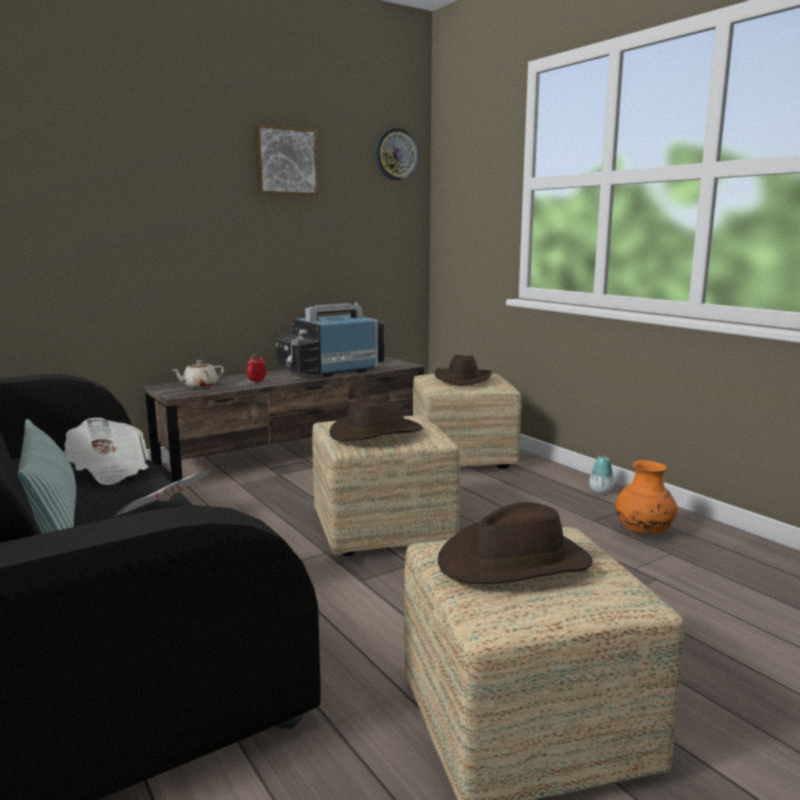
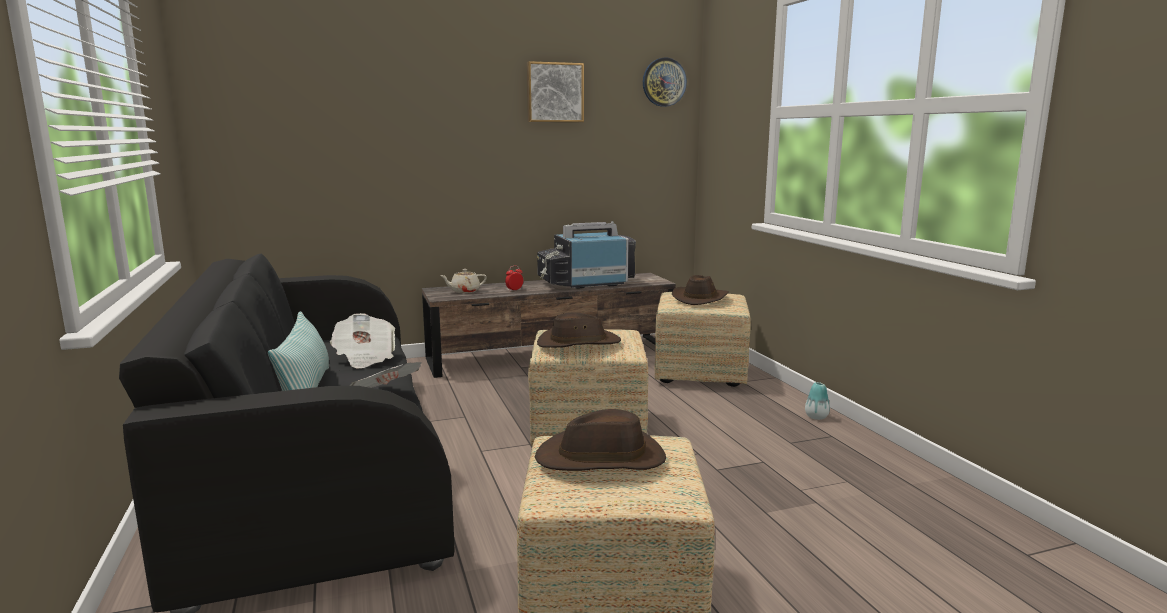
camera: 15 degrees right, 0 degrees up
orange vase [615,460,678,535] -> none

